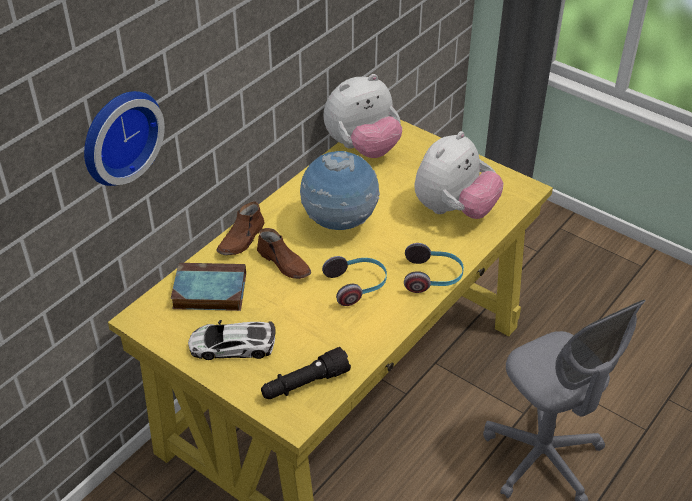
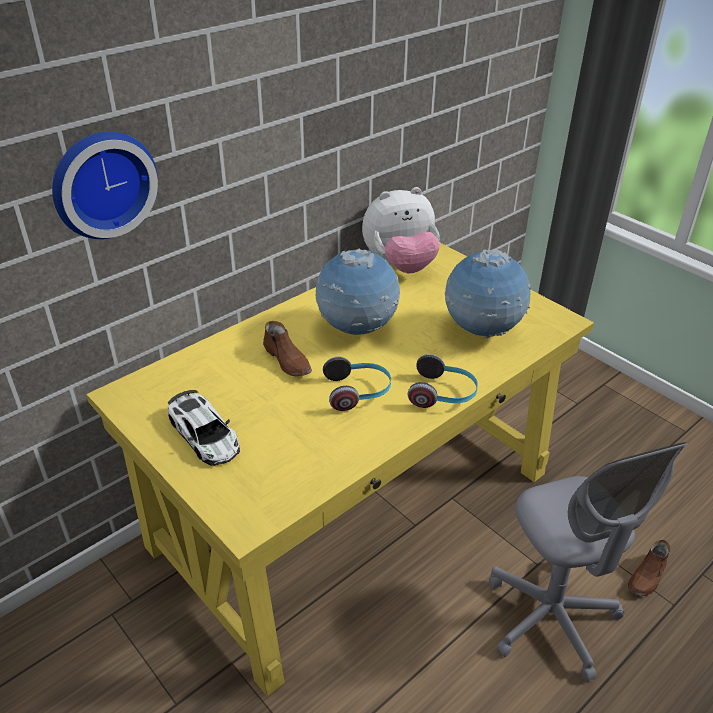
camera: 10 degrees right, 5 degrees down
book [171,263,246,311] -> none
toy car [188,320,276,360] -> toy car turned 135 degrees counterclockwise [168,390,240,466]
brown shoe [217,201,265,255] -> brown shoe moved to [628,540,671,596]
black flashlight [261,347,351,399] -> none
plush toy [414,131,503,219] -> globe [445,249,531,338]

